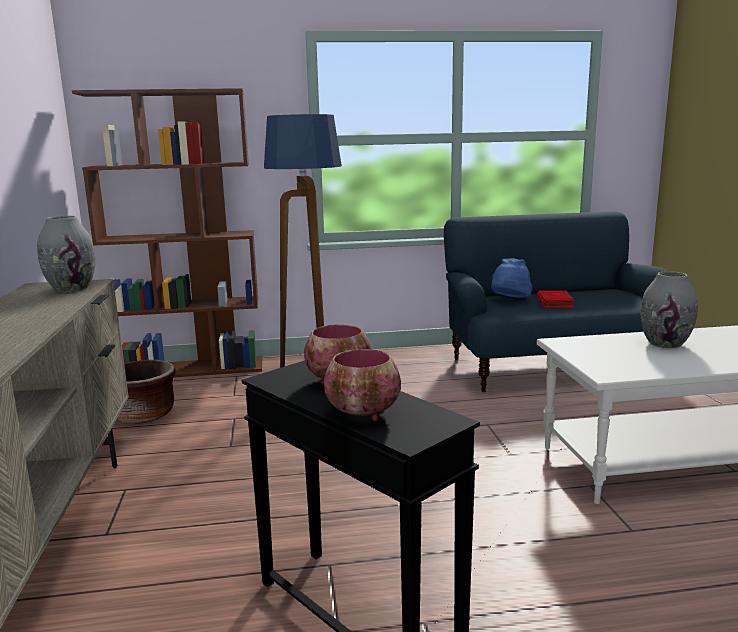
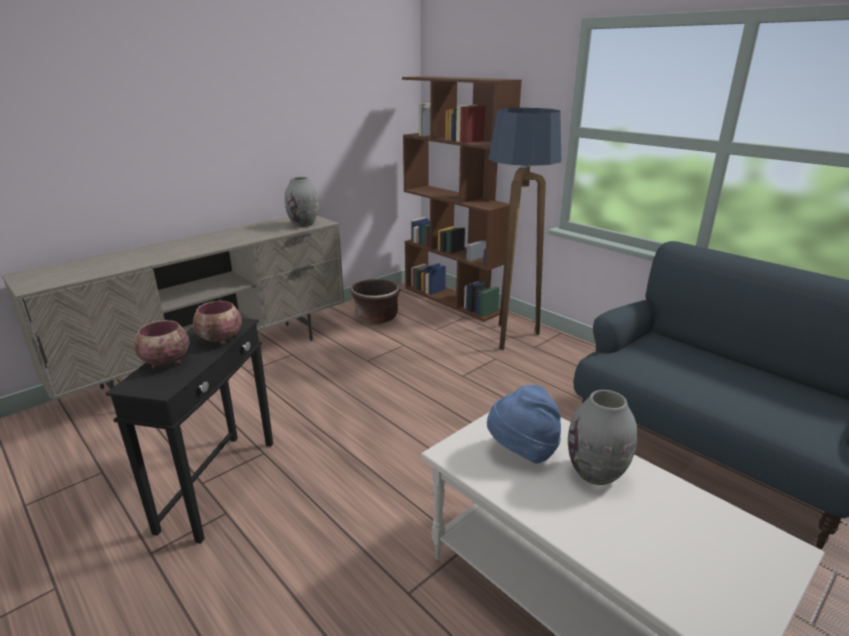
camera: 55 degrees right, 10 degrees up
blue hat [491,258,532,298] -> blue hat moved to [487,385,561,464]
red book [537,290,574,307] -> none

